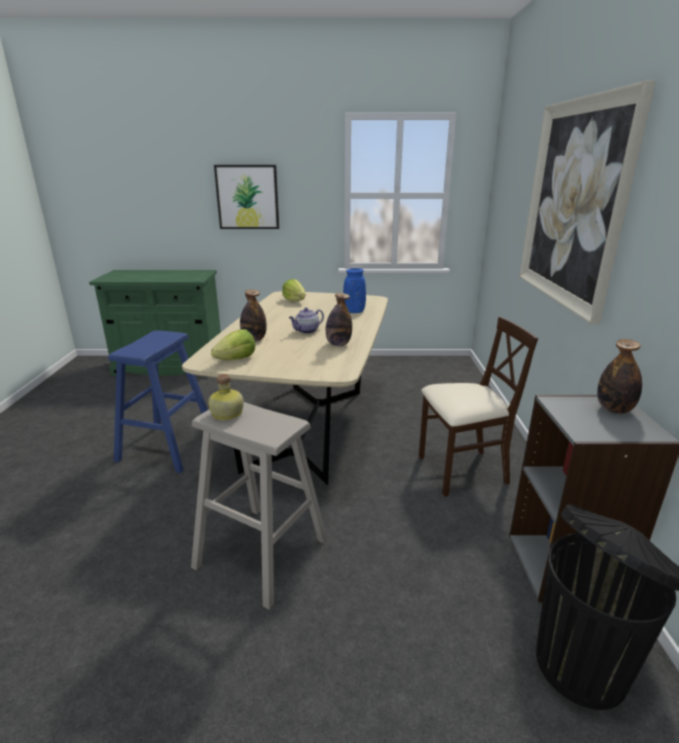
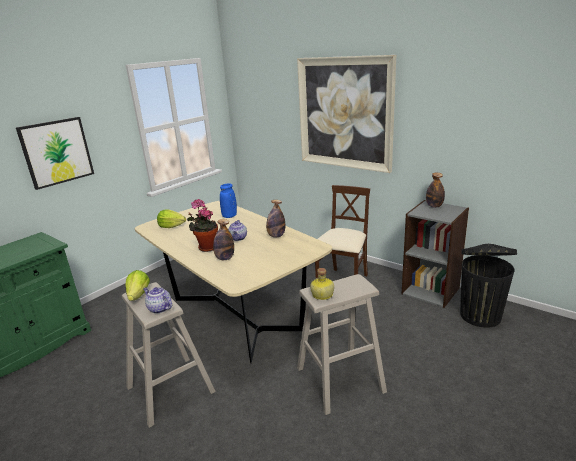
camera: 50 degrees left, 0 degrees up
blue stool [108,330,208,473] -> beige stool [122,282,216,428]
lettuce [211,329,255,360] -> lettuce moved to [126,270,150,301]
none -> teapot [143,287,172,314]
none -> potted plant [187,199,218,252]

